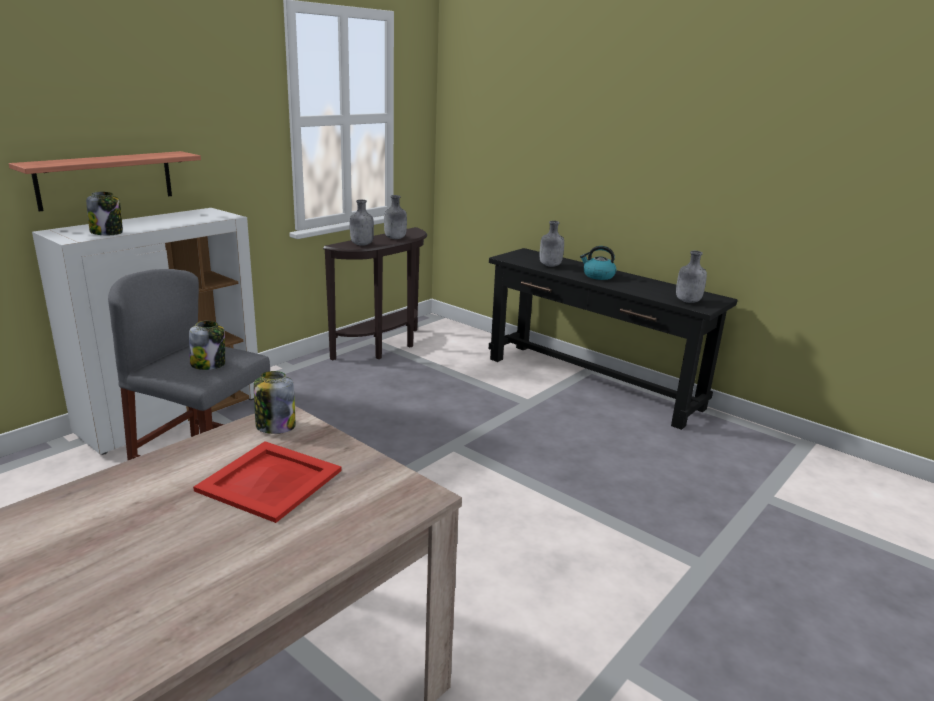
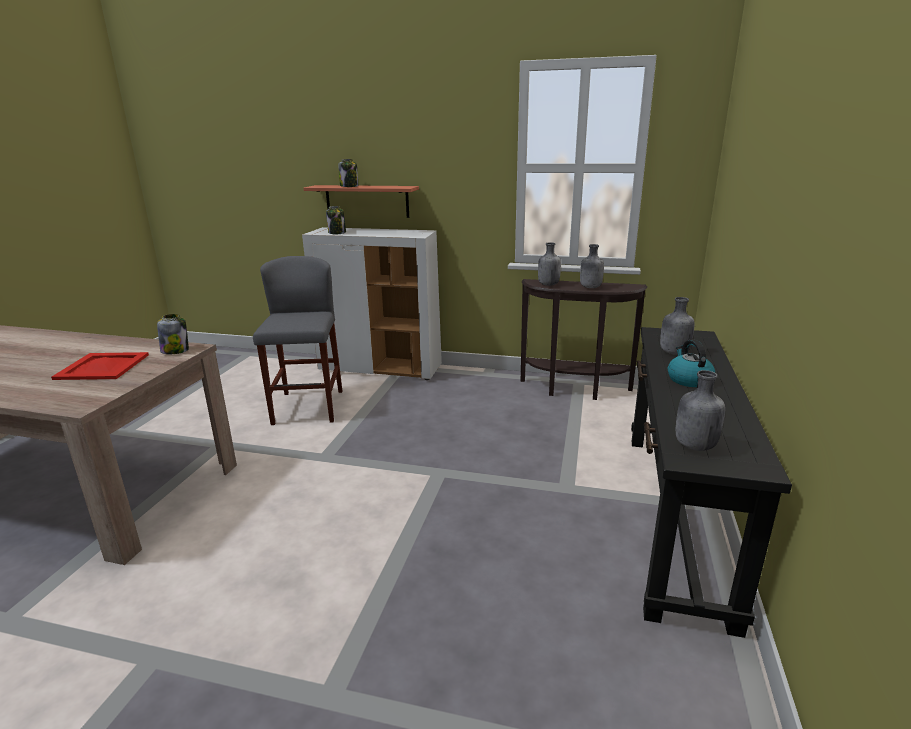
camera: 65 degrees right, 0 degrees up
jar [189,321,225,370] -> jar moved to [338,159,358,187]

